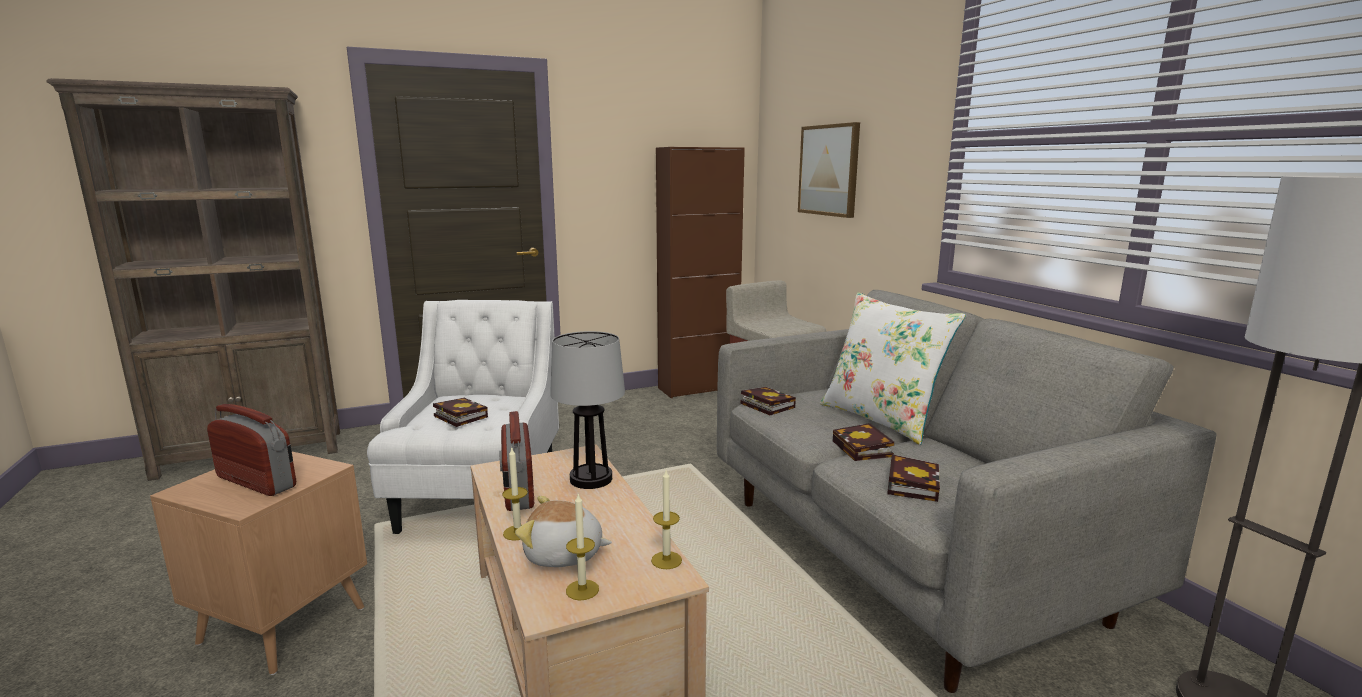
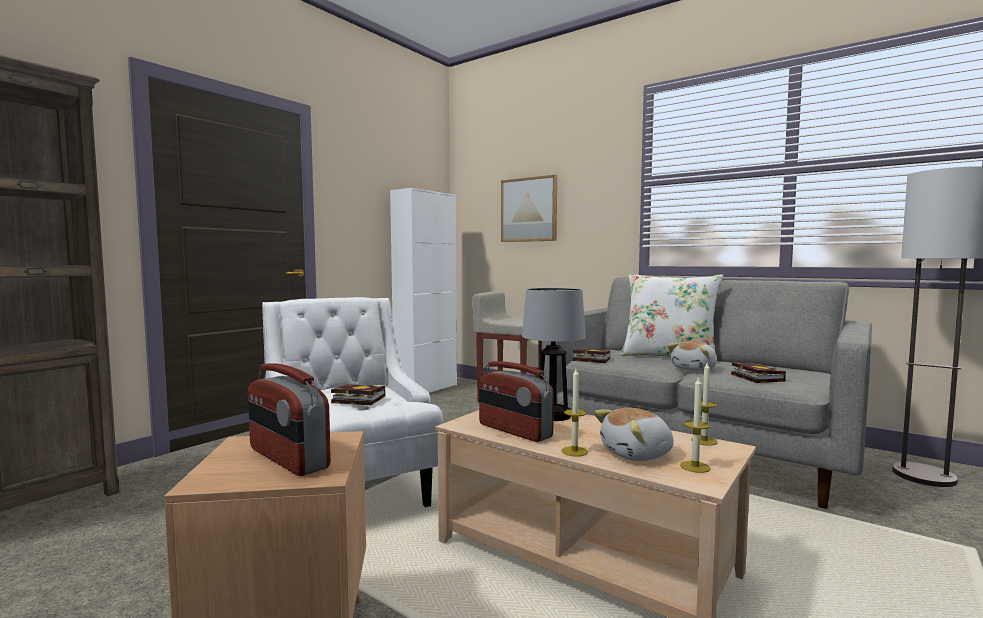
camera: 30 degrees left, 10 degrees down
radio [207,404,296,496] -> radio turned 135 degrees counterclockwise [248,363,331,476]
brown cabinet [656,147,745,398] -> white cabinet [390,188,457,393]
book [833,423,894,461] -> plush toy [667,341,717,371]

